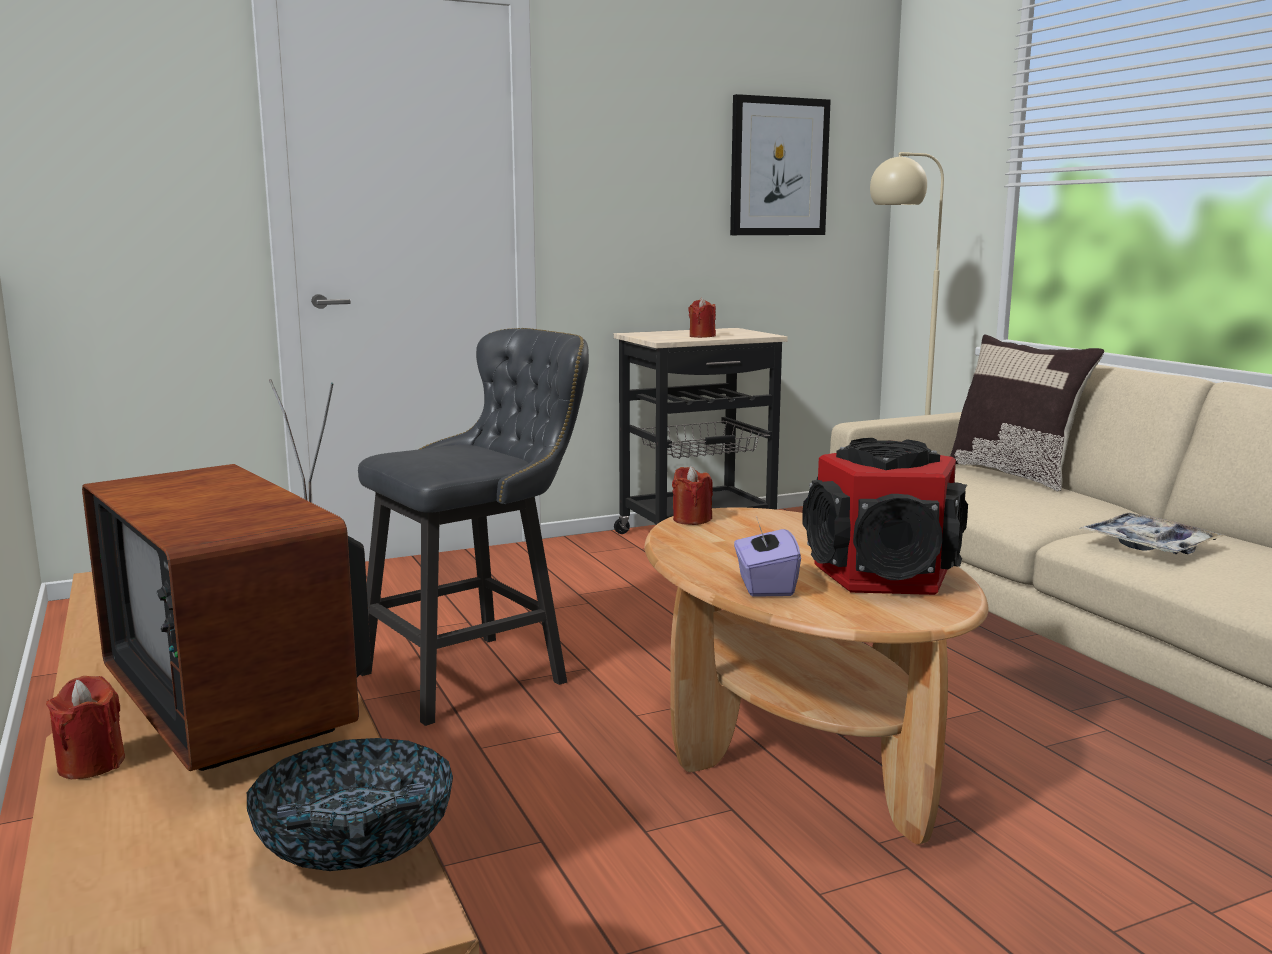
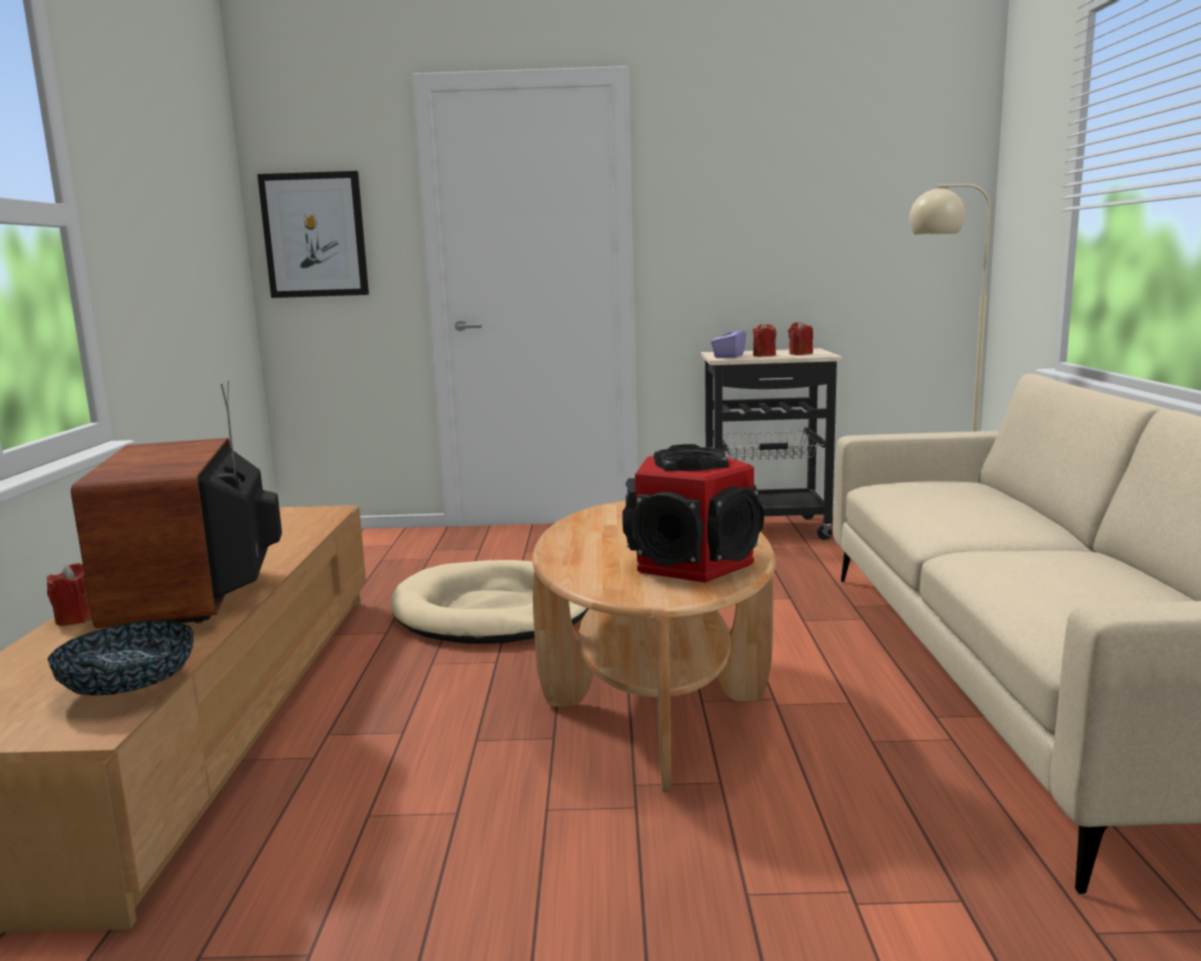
camera: 25 degrees right, 0 degrees up
grey stool [358,328,589,726] -> beige dog bed [390,560,589,644]
red candle [672,466,713,525] -> red candle moved to [788,321,813,355]
picture [730,94,831,235] -> picture moved to [257,171,369,298]
purple tissue box [734,516,801,597] -> purple tissue box moved to [711,323,746,358]
pillow [950,334,1104,492] -> none
tray [1079,513,1225,555] -> none

